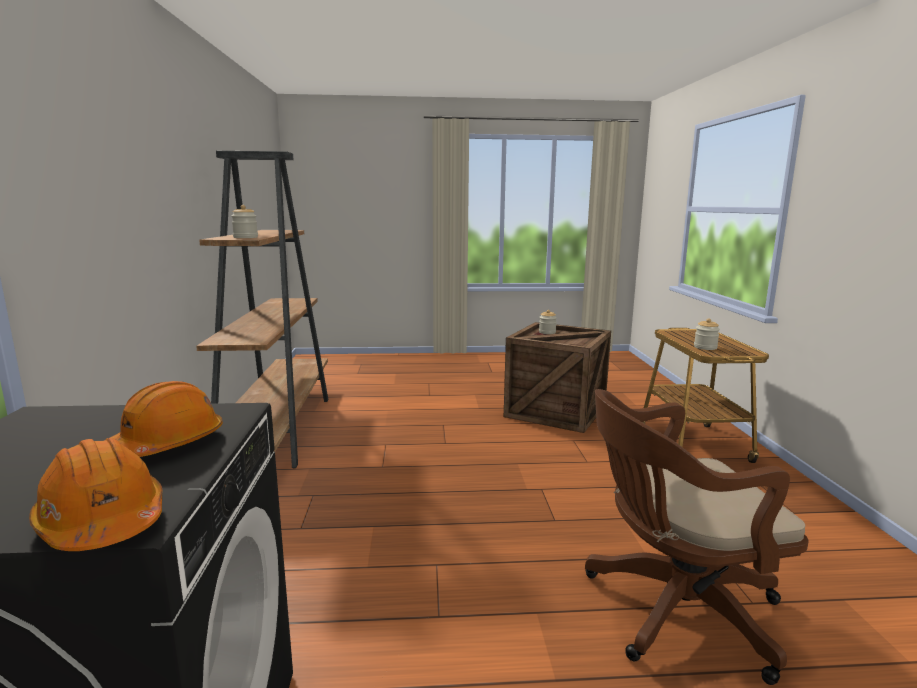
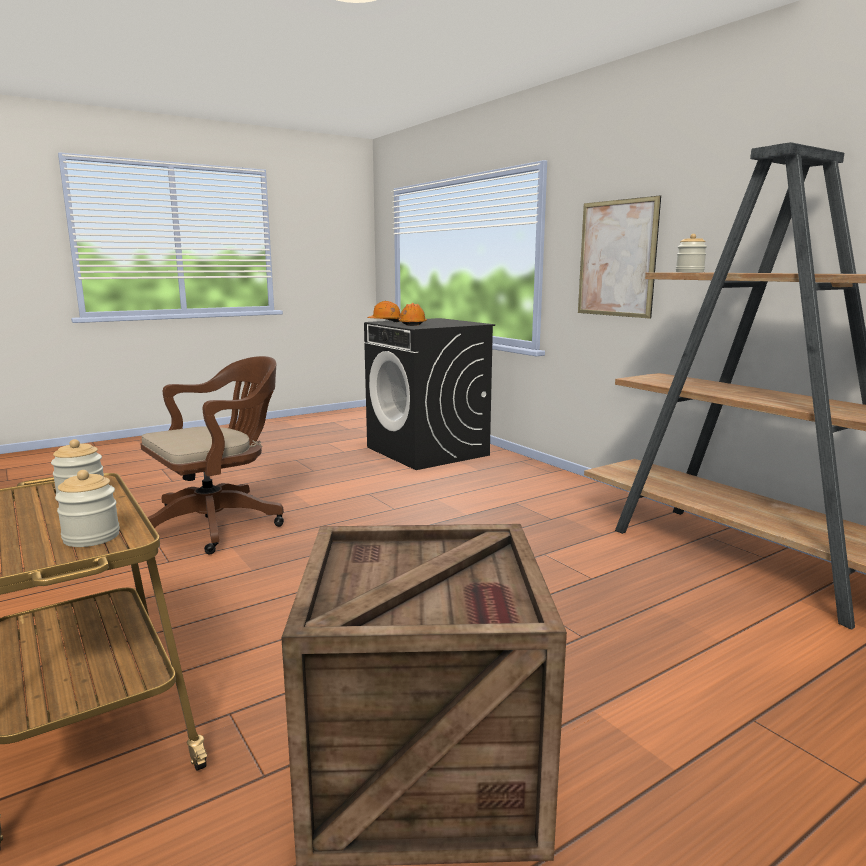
camera: 150 degrees right, 0 degrees up
jar [539,310,557,334] -> jar moved to [55,470,120,547]
none -> picture [578,196,661,319]

